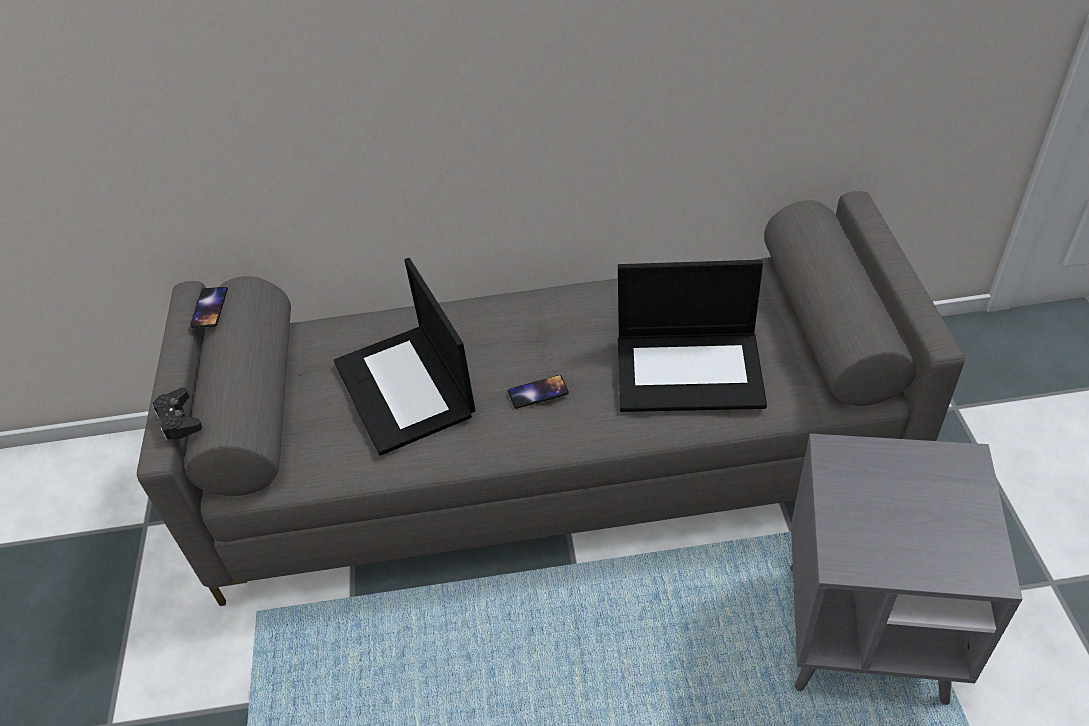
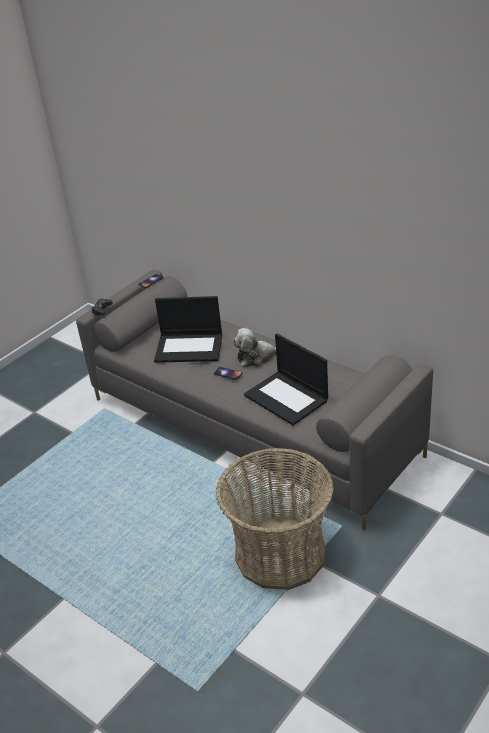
camera: 45 degrees right, 10 degrees down
laptop [334,258,475,456] -> laptop turned 105 degrees counterclockwise [154,296,222,363]
grey side table [790,434,1022,705] -> basket [216,448,334,591]
none -> plush toy [233,328,276,367]

